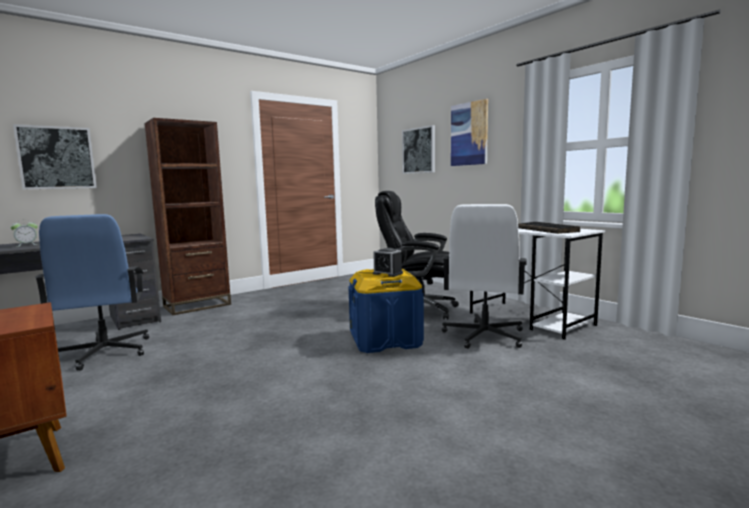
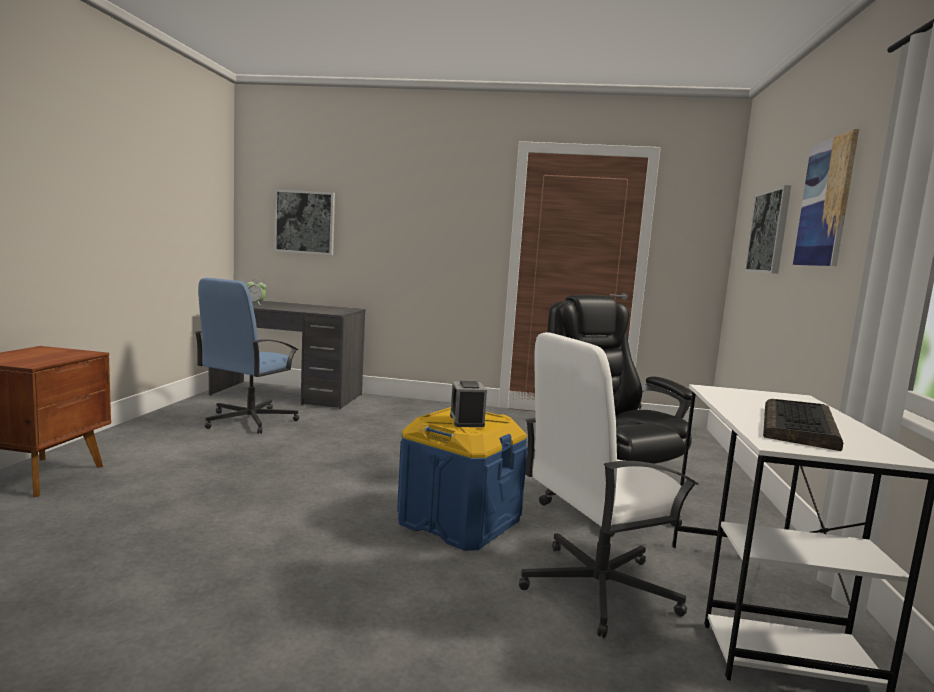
camera: 45 degrees right, 0 degrees up
brown bookcase [145,118,231,315] -> none

